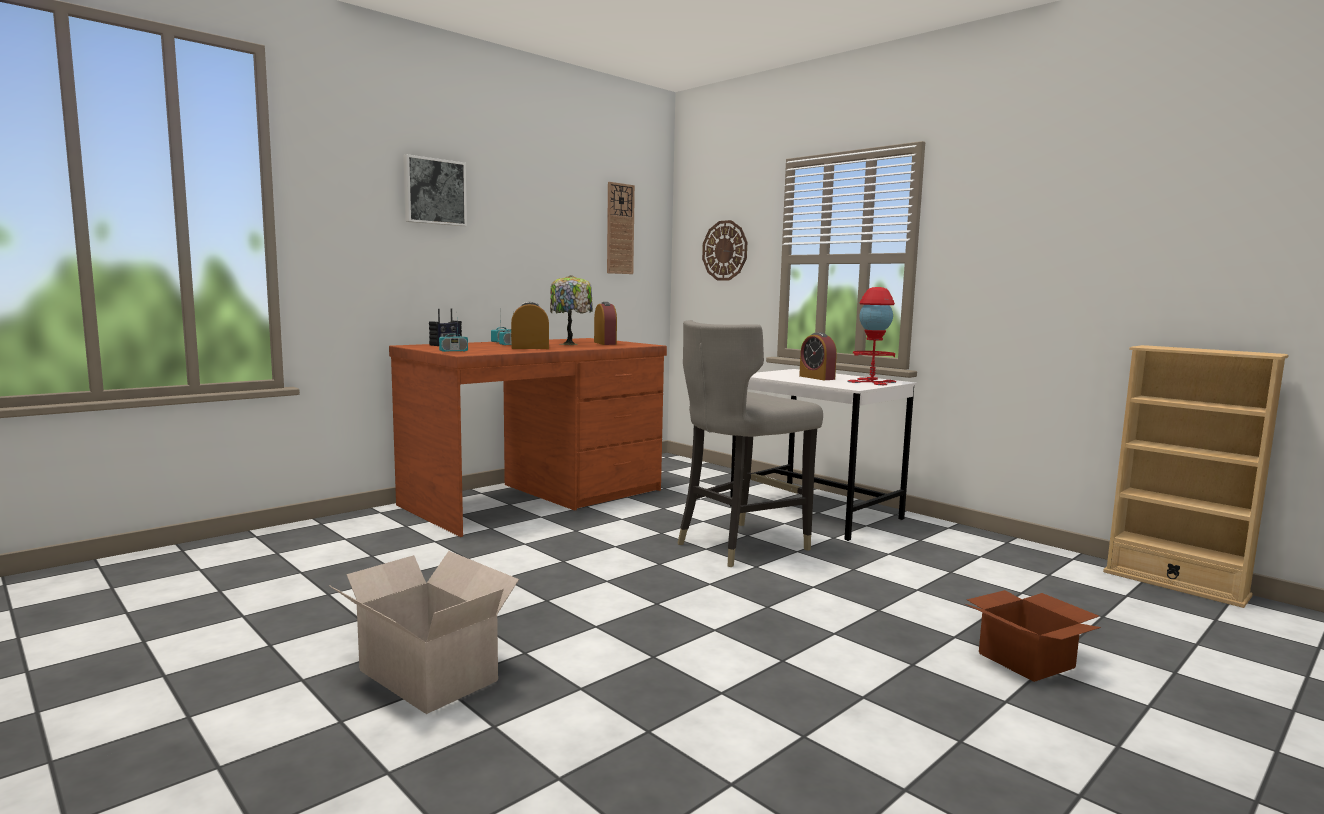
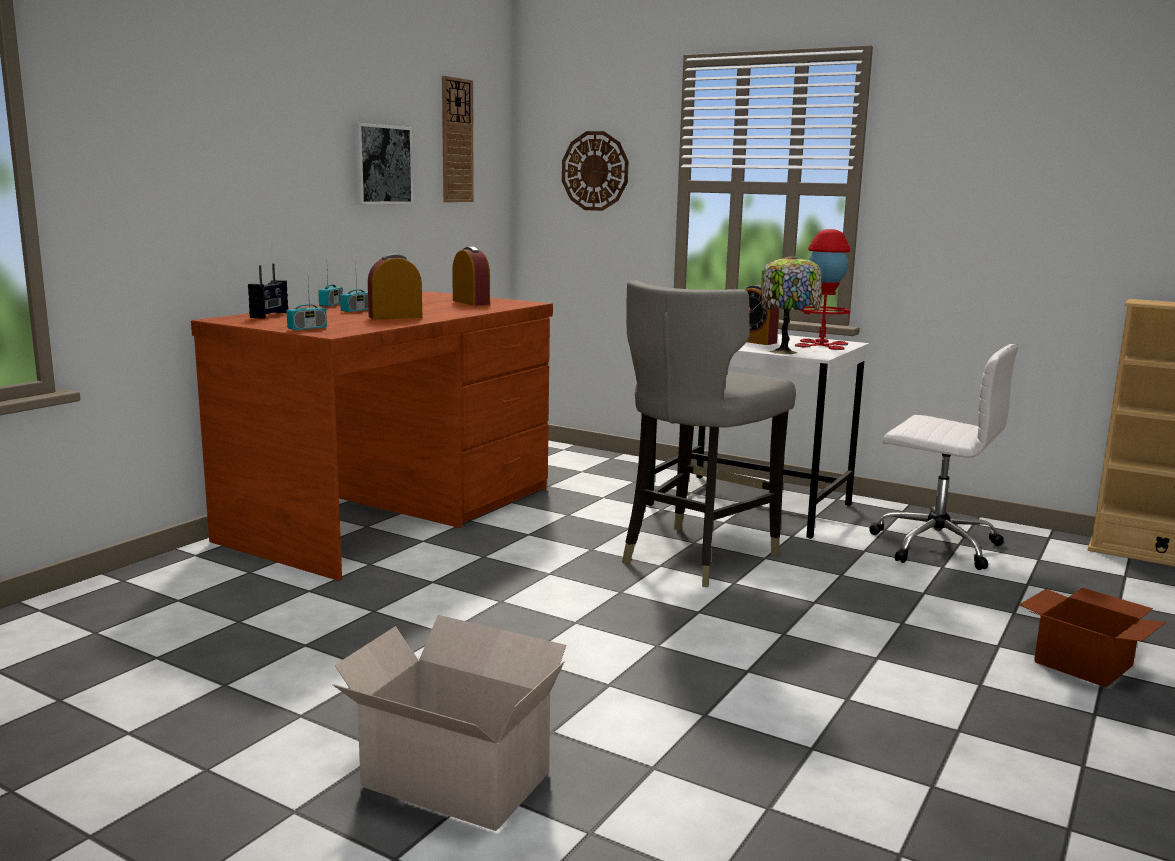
camera: 15 degrees left, 5 degrees up
picture [403,154,467,226] -> picture moved to [352,123,414,204]
table lamp [550,275,593,345] -> table lamp moved to [761,255,822,354]
none -> white office chair [869,344,1019,570]

